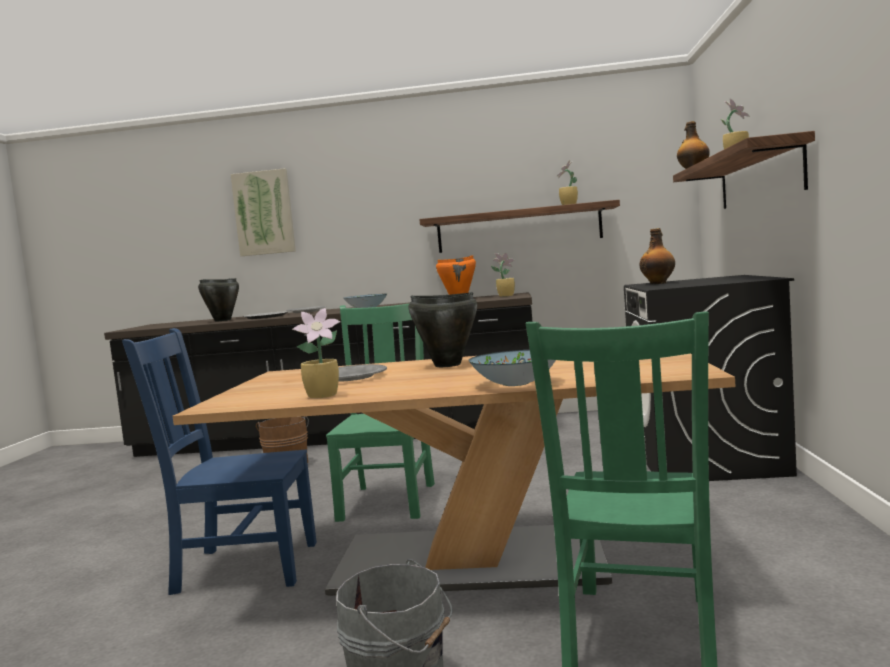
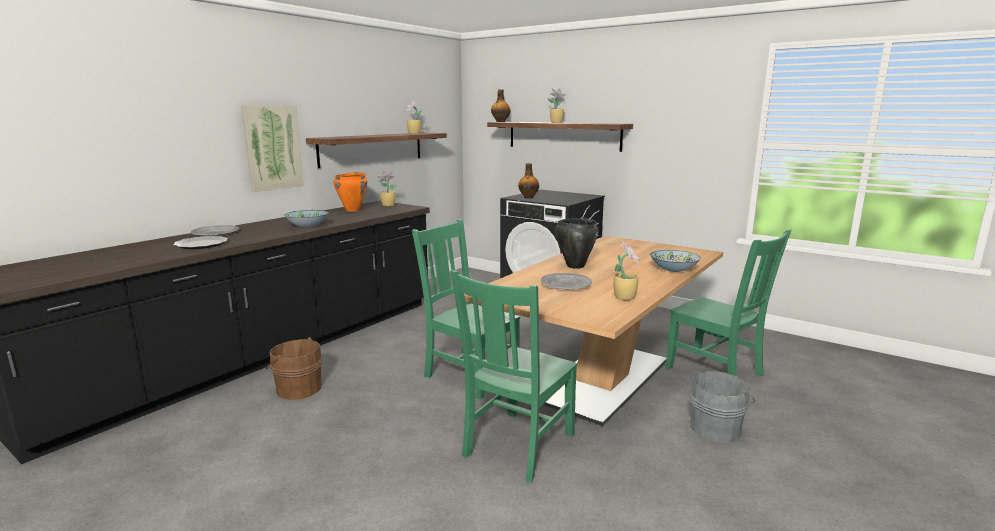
camera: 60 degrees left, 10 degrees up
blue chair [122,328,317,595] -> green chair [450,270,577,483]
black cooking pot [198,278,239,322] -> none
picture [231,168,296,256] -> picture moved to [241,105,304,192]

